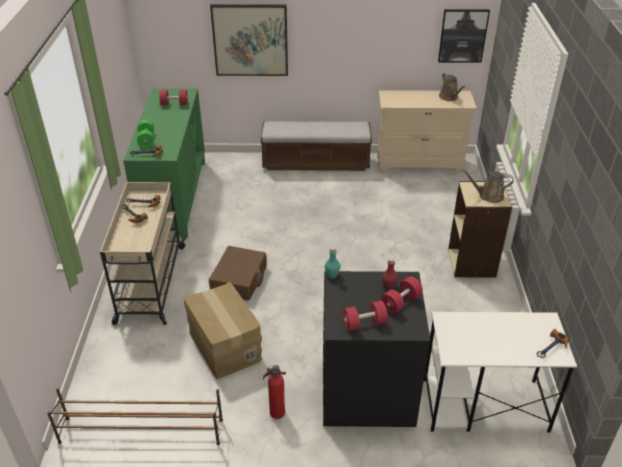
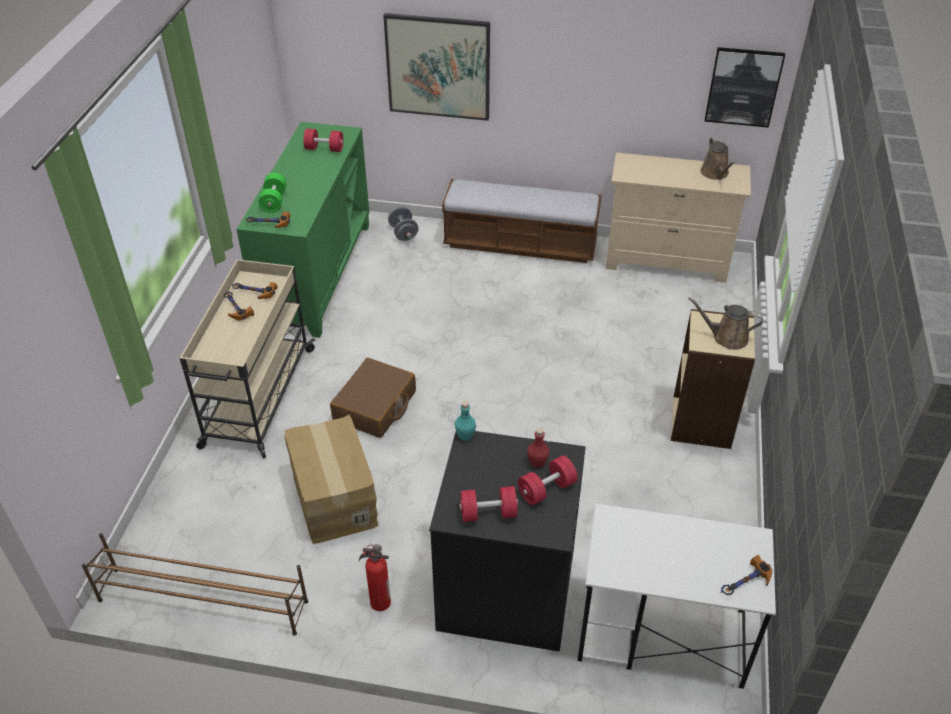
camera: 10 degrees right, 5 degrees up
none -> grey dumbbell [388,207,419,241]

